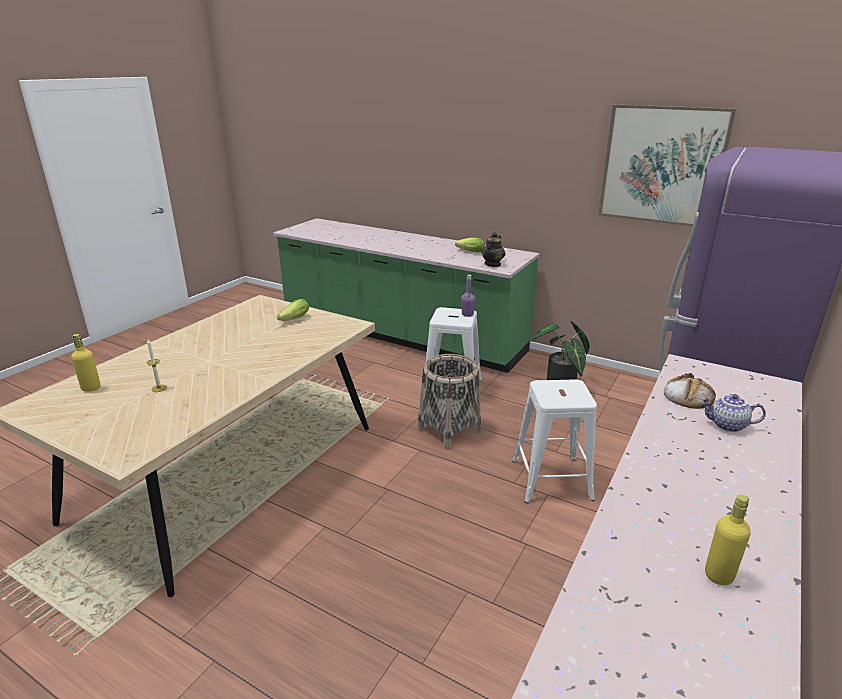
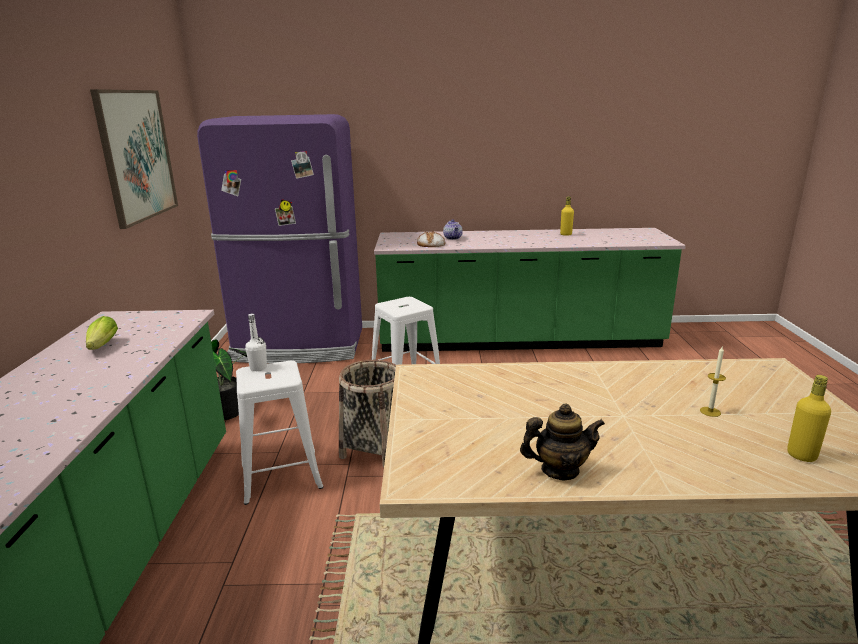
camera: 120 degrees left, 5 degrees down
lettuce [277,299,309,321] -> none
purple bottle [461,275,476,317] -> white bottle [245,314,267,371]
teapot [481,232,505,267] -> teapot moved to [520,403,605,480]

